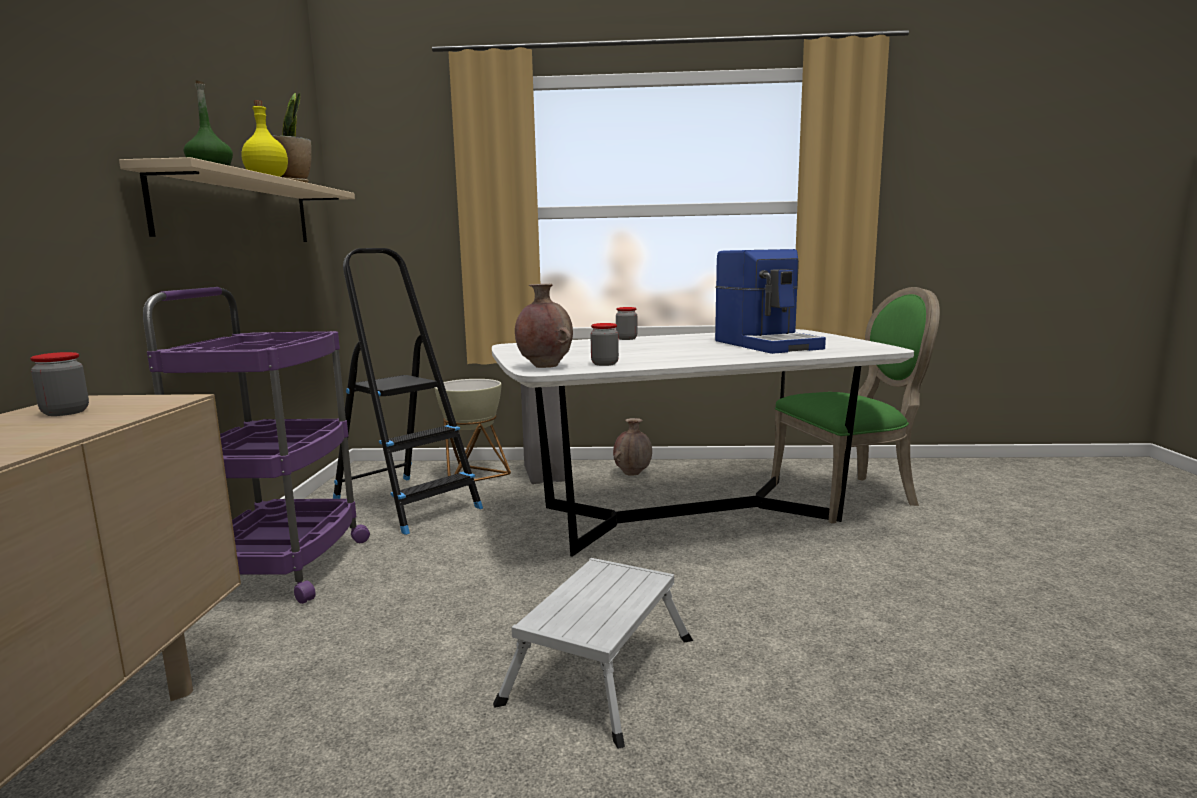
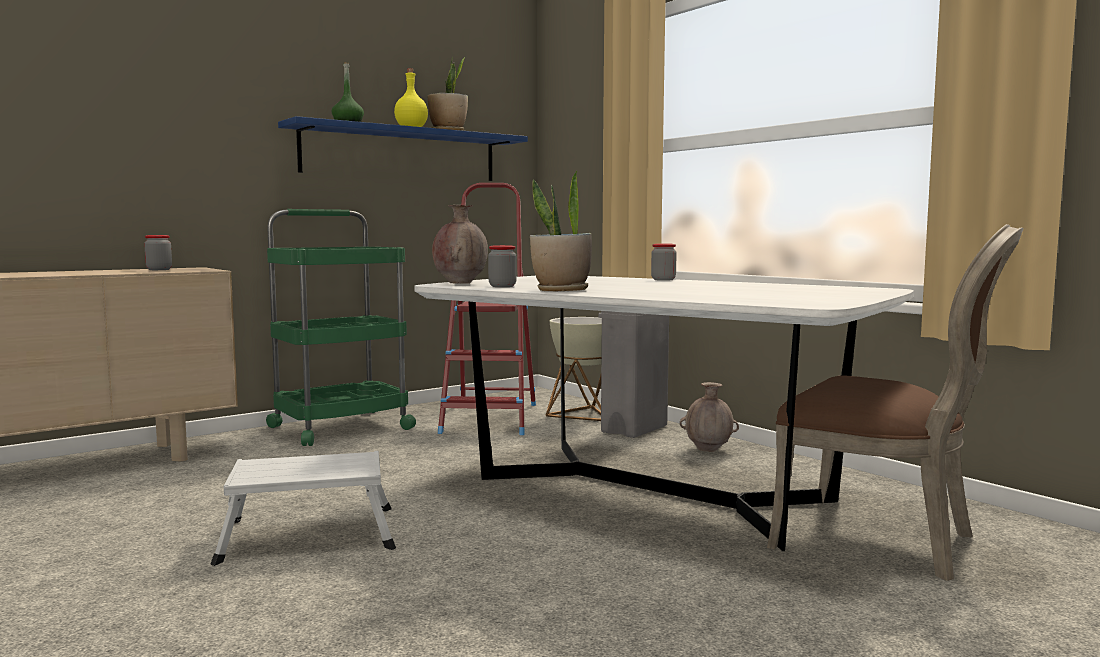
camera: 50 degrees right, 5 degrees down
beige shelf [119,157,355,242] -> blue shelf [278,116,528,181]
purple cart [143,287,370,604] -> green cart [266,209,416,446]
black step ladder [333,248,483,535] -> red step ladder [438,183,536,435]
coffee machine [715,249,826,354] -> none
green chair [771,287,940,524] -> brown chair [767,224,1023,581]
none -> potted plant [530,171,592,291]

